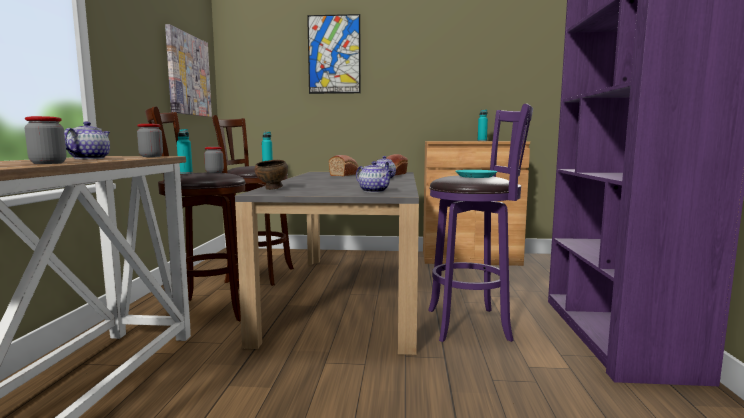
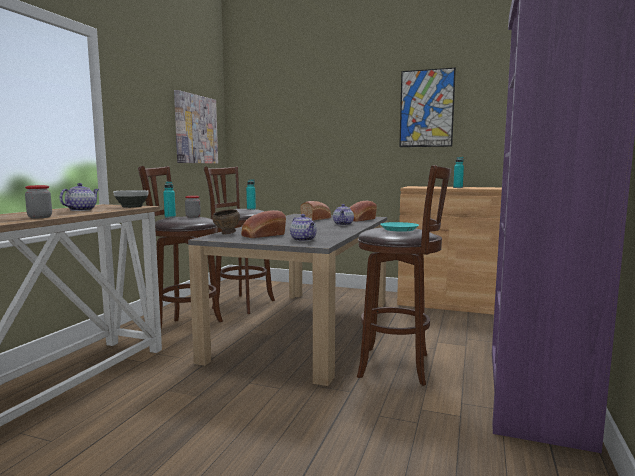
camera: 15 degrees right, 0 degrees up
jar [137,124,163,157] -> bowl [113,190,149,208]
picture [307,14,361,94] -> picture moved to [399,67,456,147]
purple stool [428,104,533,342] -> brown stool [357,165,451,386]
none -> bread [241,210,286,238]

